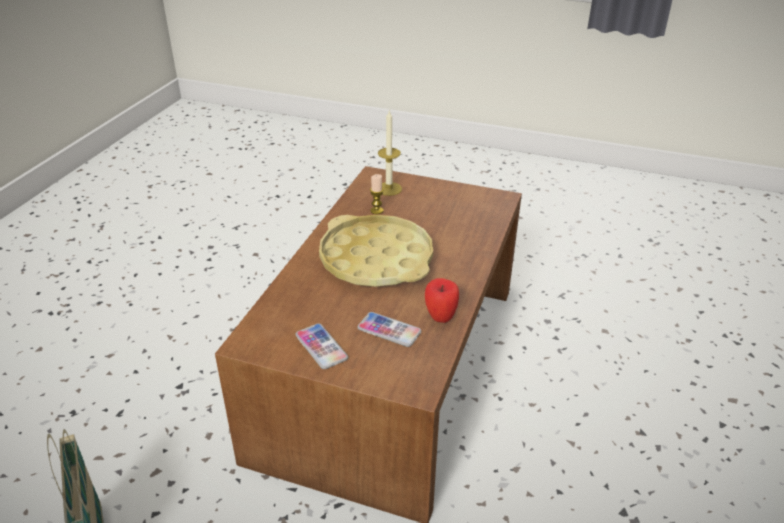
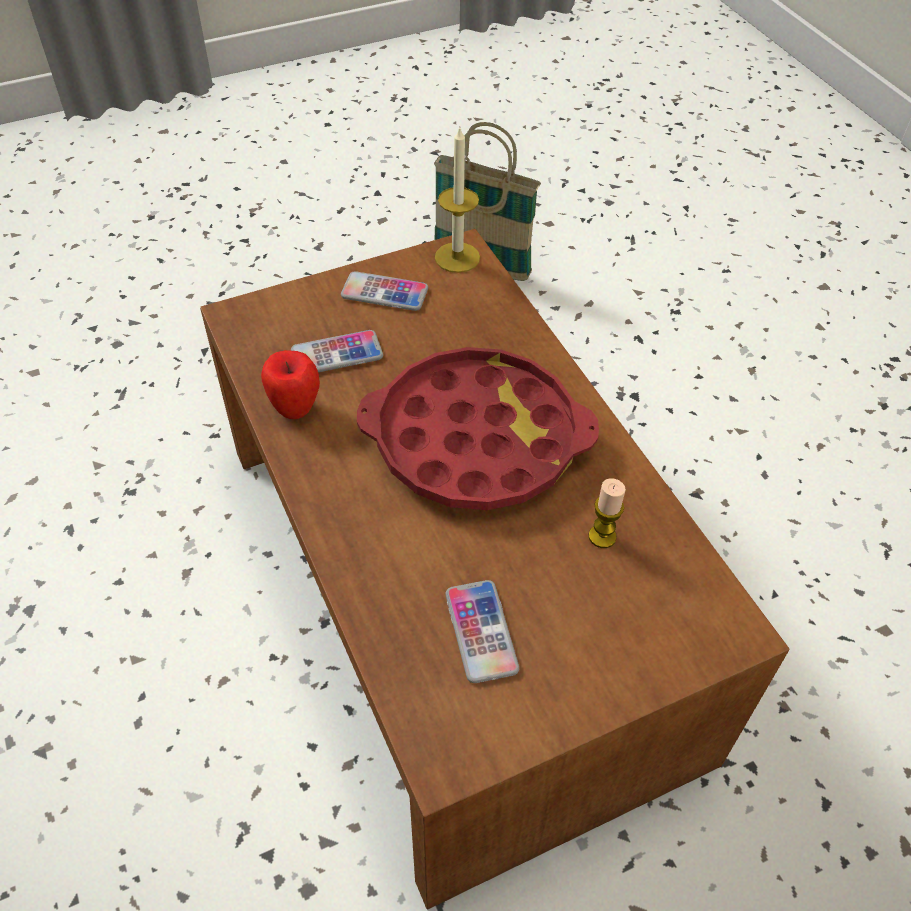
camera: 135 degrees right, 15 degrees up
yellow tray [319,215,433,287] -> red tray [357,347,599,510]
candle [378,111,402,196] -> candle moved to [435,128,480,273]
none -> phone [445,580,519,683]

